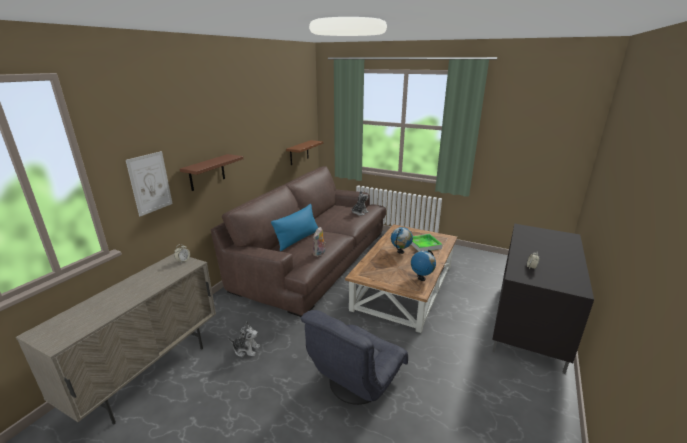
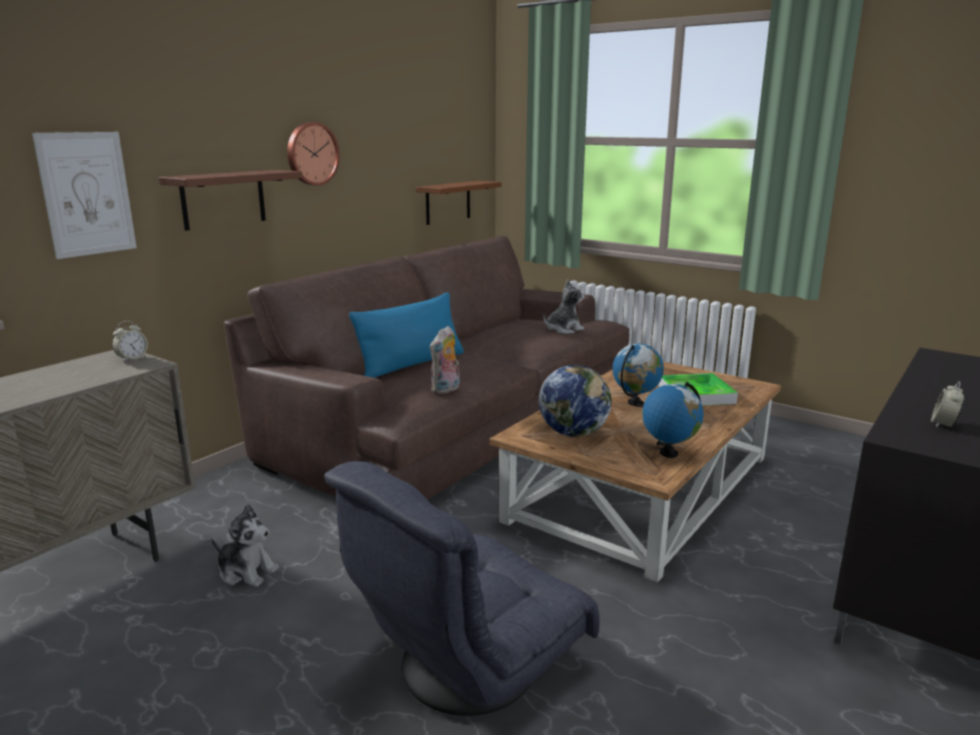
camera: 10 degrees right, 5 degrees down
none -> wall clock [287,122,340,186]
none -> globe [539,365,612,437]

